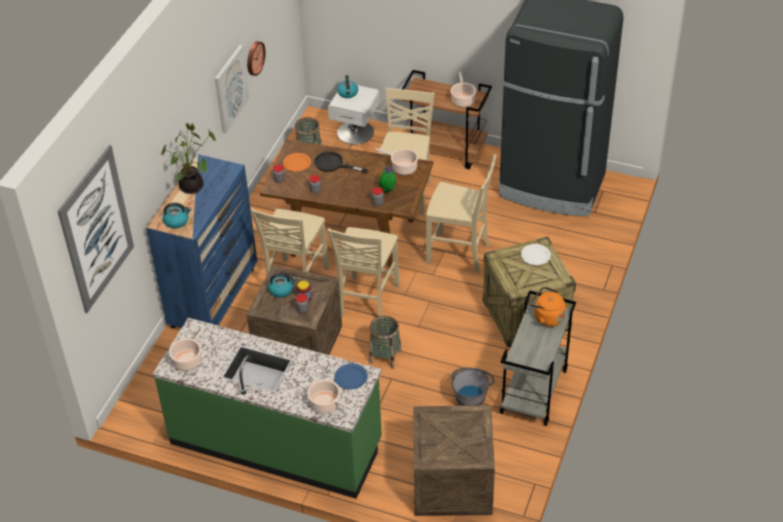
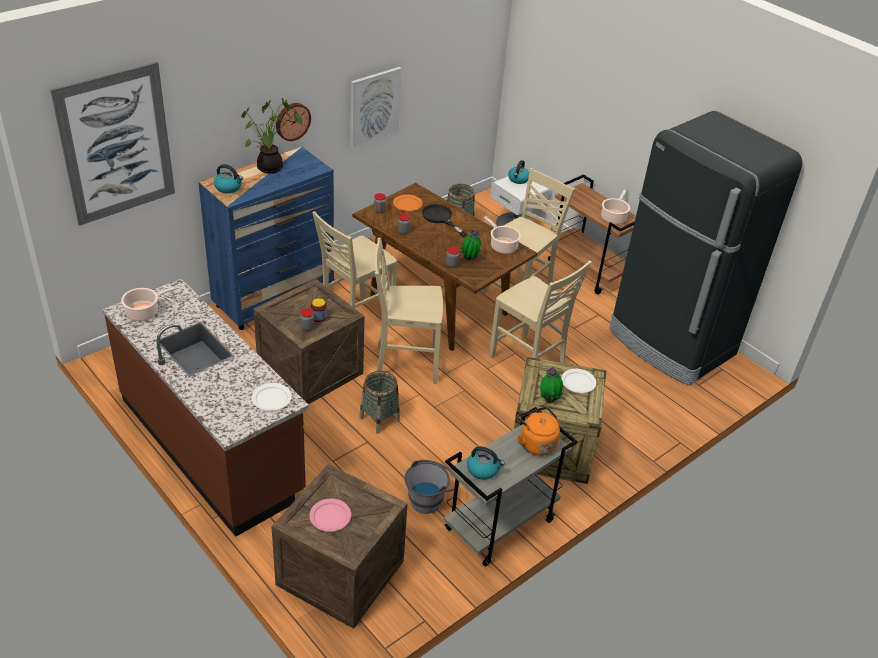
camera: 25 degrees right, 5 degrees down
green counter [153,318,382,499] -> brown counter [103,278,309,537]
wall clock [247,41,266,76] -> wall clock moved to [276,103,311,141]
kettle [268,273,296,298] -> kettle moved to [467,446,505,480]
cooking pot [307,380,354,413] -> none
beige chair [327,227,399,317] -> beige chair turned 45 degrees clockwise [375,238,443,384]
blue plate [334,364,368,389] -> white plate [252,383,292,411]
none -> pink plate [309,499,351,532]
none -> potted plant [540,367,563,403]

